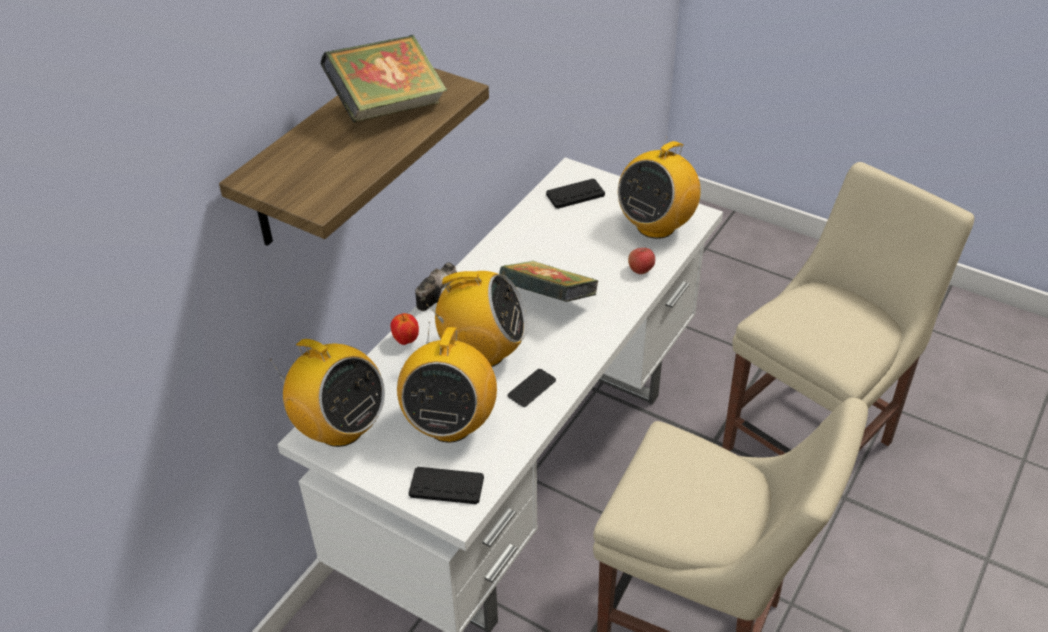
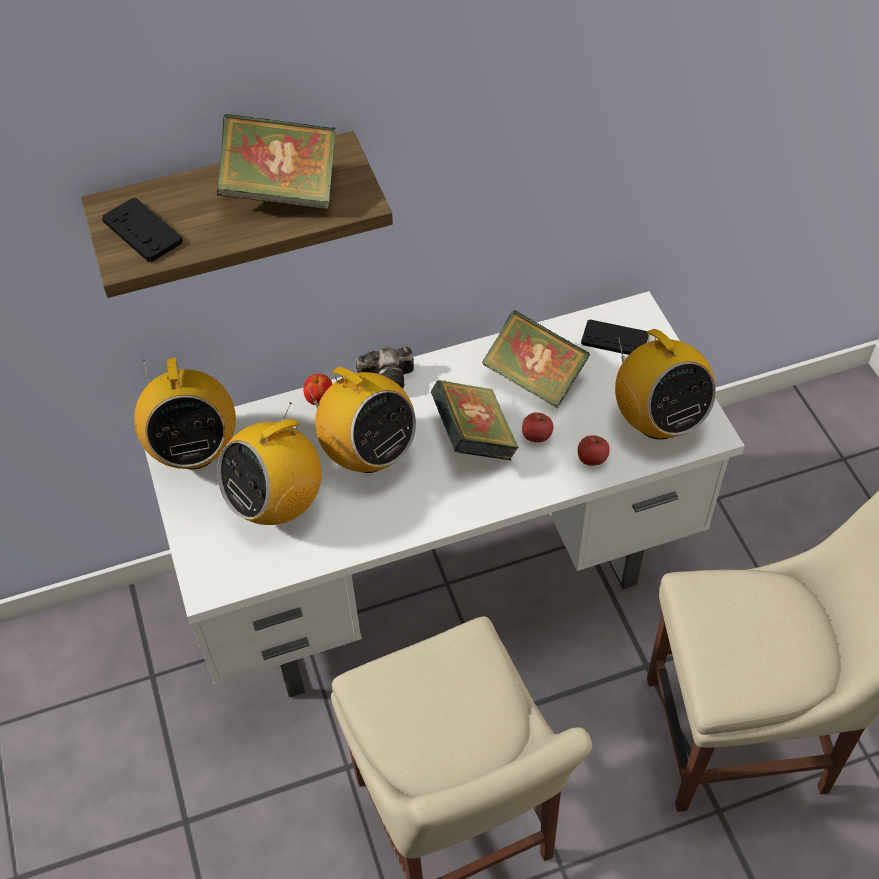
camera: 40 degrees right, 10 degrees up
black game controller [409,467,484,504] -> black game controller moved to [102,198,183,262]
phone [507,369,556,407] -> none
radio [618,136,701,239] -> radio turned 105 degrees counterclockwise [615,329,716,439]
none -> book [482,310,590,408]
none -> apple [522,412,554,442]

